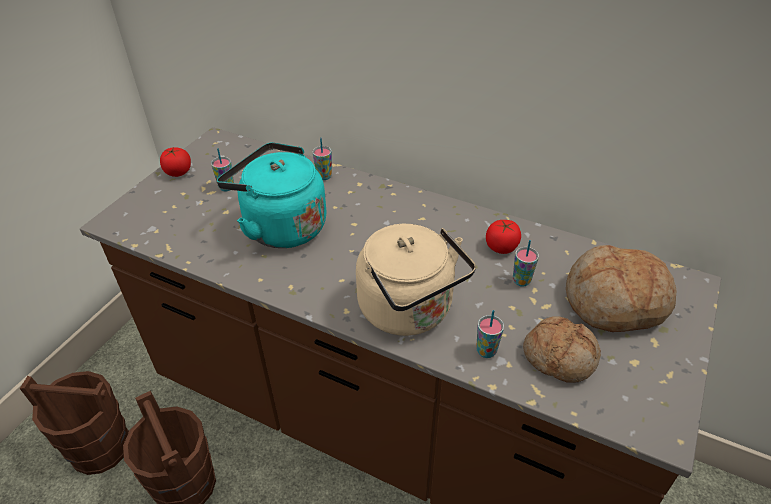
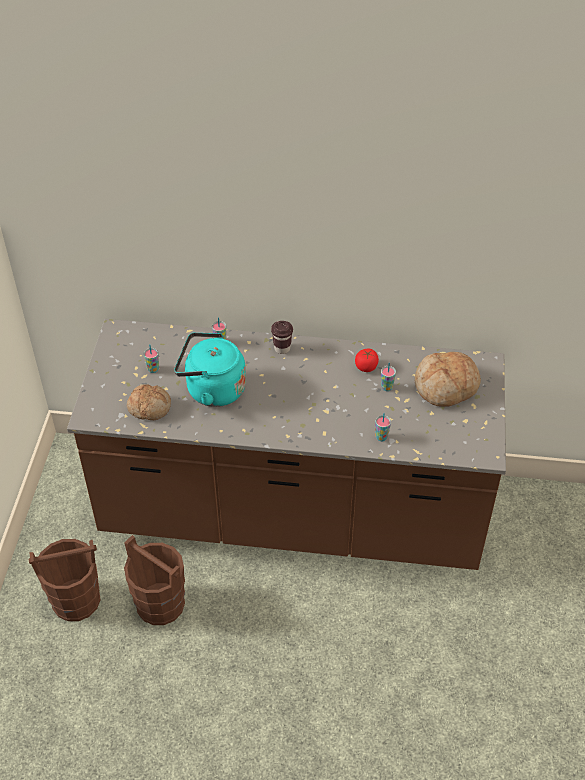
camera: 20 degrees left, 5 degrees up
tomato [160,147,191,177] -> none
beige kettle [356,224,476,336] -> none
bread [523,316,601,383] -> bread moved to [127,384,171,420]
none -> brown cup [271,321,293,354]

